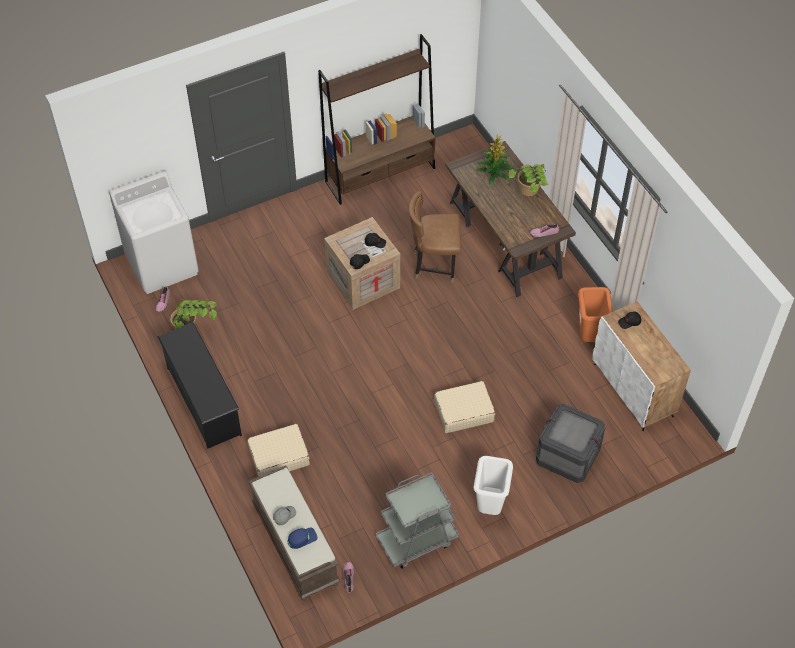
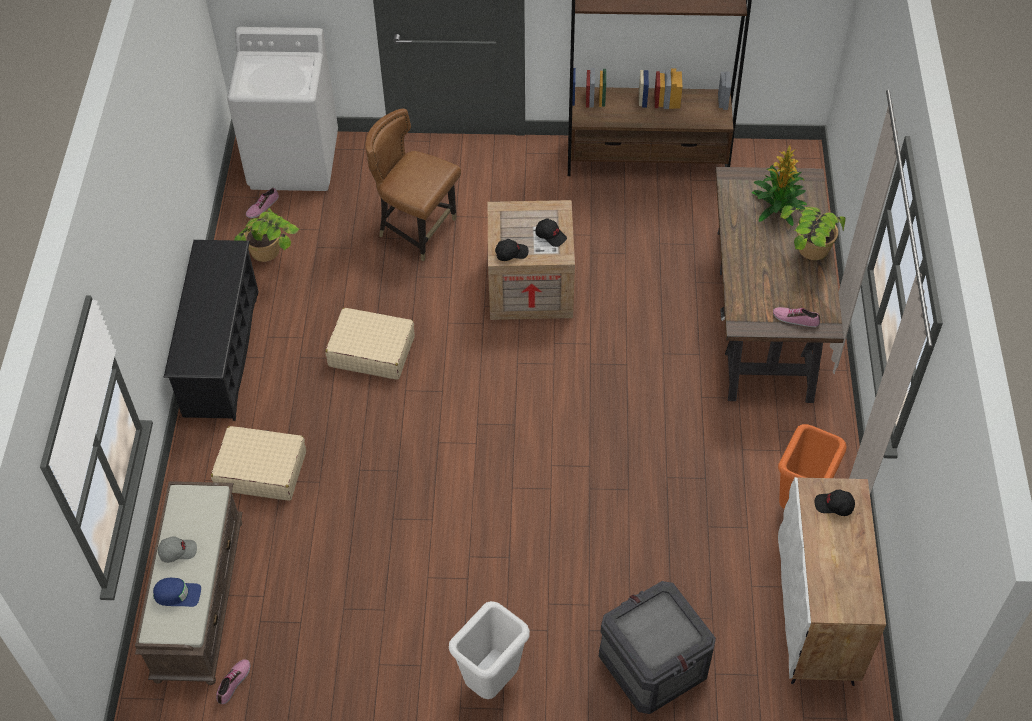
camera: 30 degrees right, 0 degrees up
grey cart [375,472,459,569] -> none
brown chair [409,191,461,283] -> brown chair moved to [365,108,461,261]
beige suitcase [434,381,495,433] -> beige suitcase moved to [325,308,415,380]

